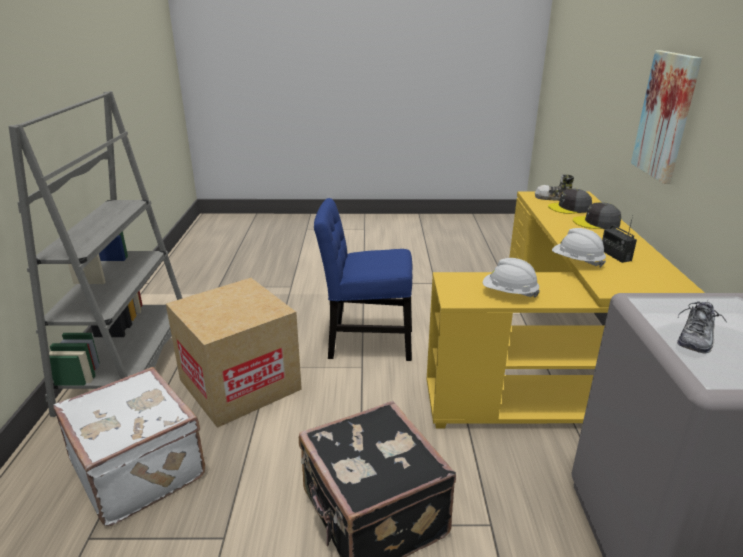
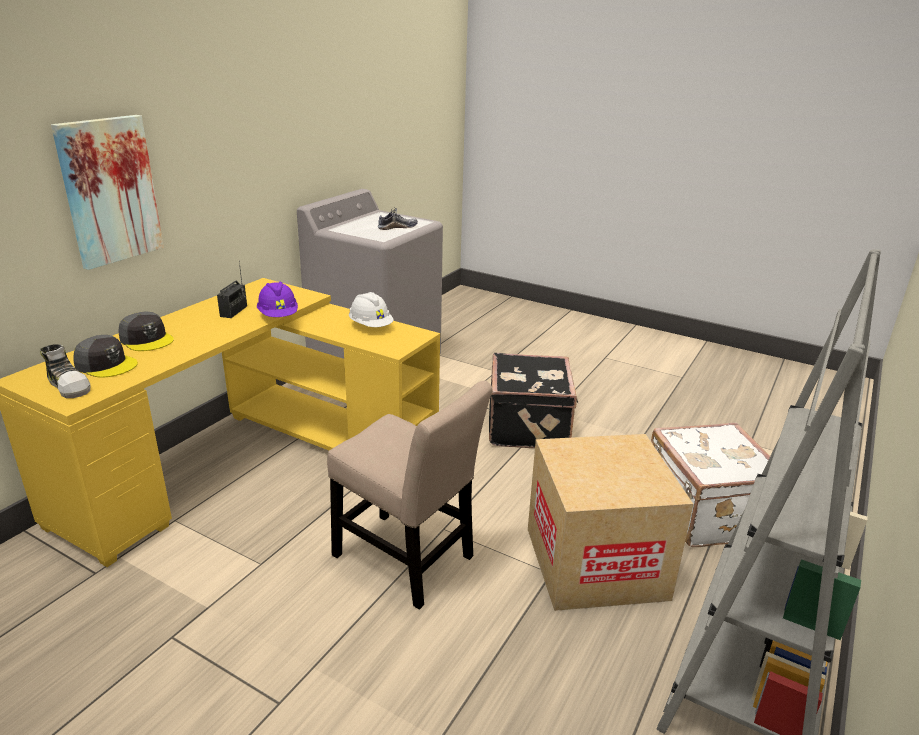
camera: 150 degrees left, 0 degrees up
blue chair [314,198,413,361] -> beige chair [327,381,493,610]
white hard hat [552,228,606,268] -> purple hard hat [257,282,298,317]

